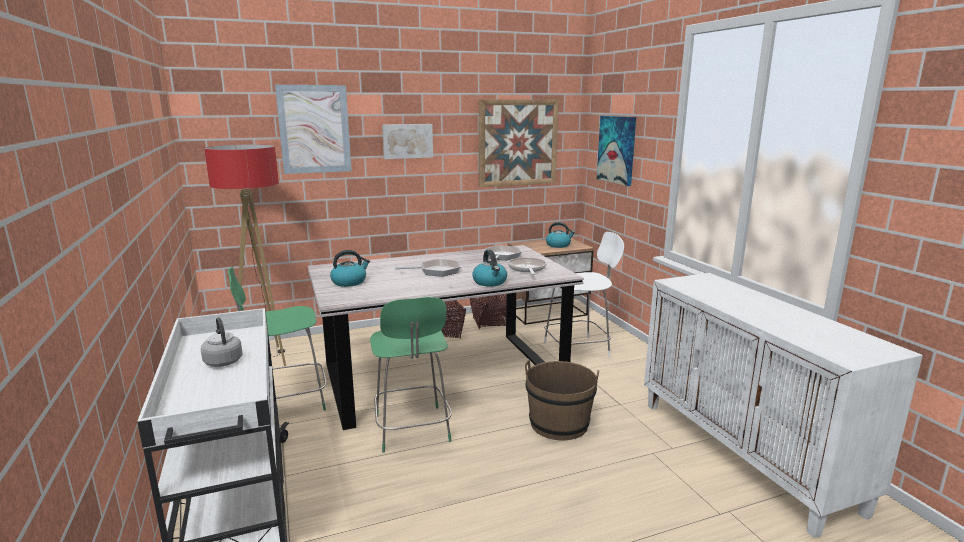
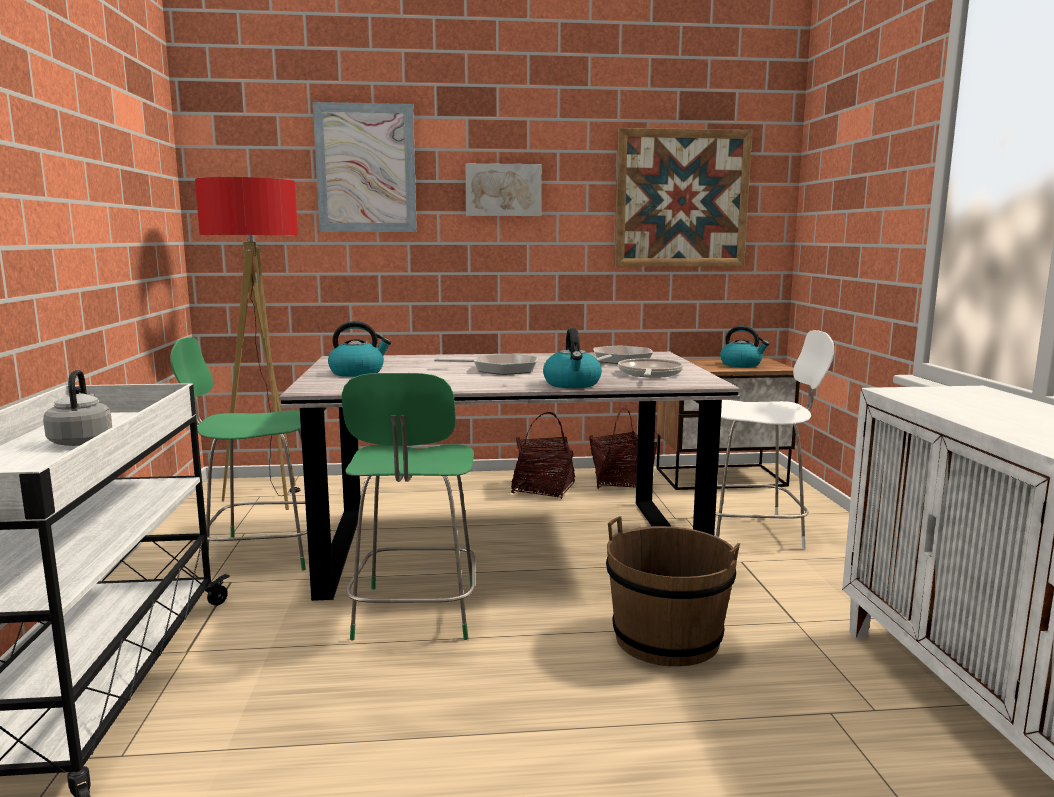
camera: 15 degrees right, 5 degrees down
picture [597,116,636,186] -> none

